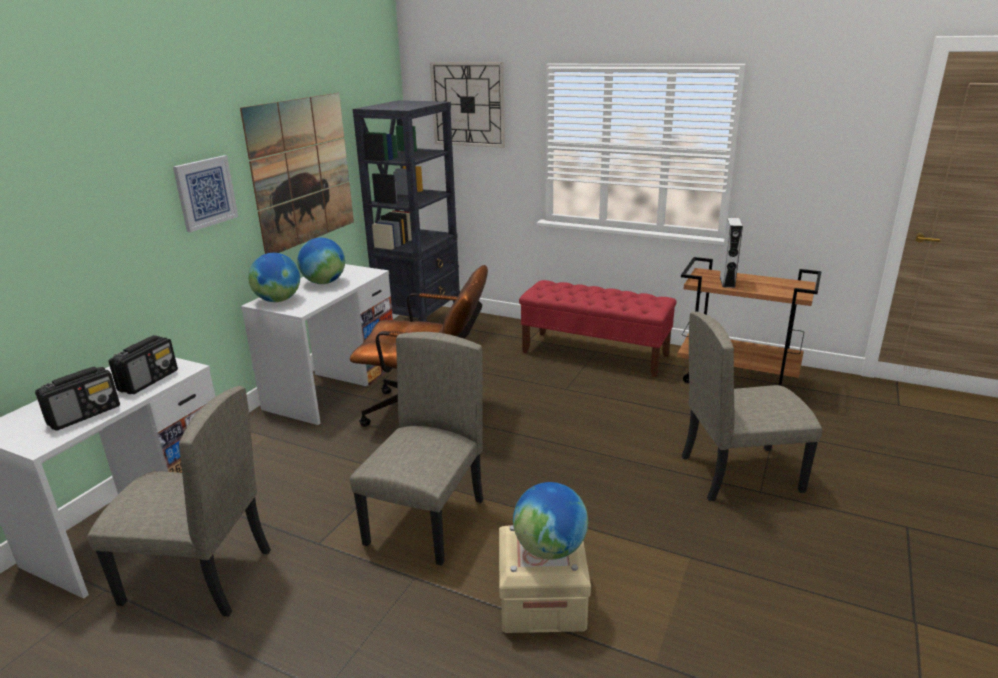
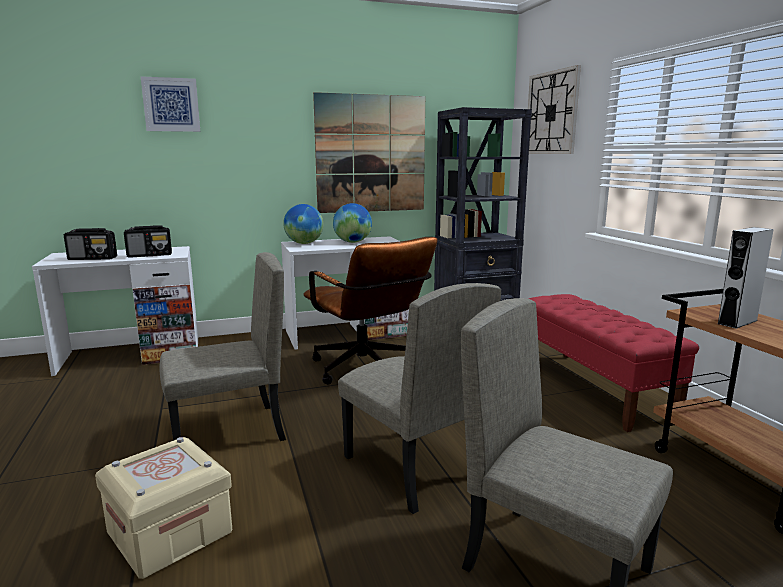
camera: 45 degrees right, 10 degrees down
beige chair [87,386,271,617] -> beige chair moved to [338,283,501,514]
picture [173,155,238,232] -> picture moved to [141,76,200,132]
globe [513,482,588,560] -> none

